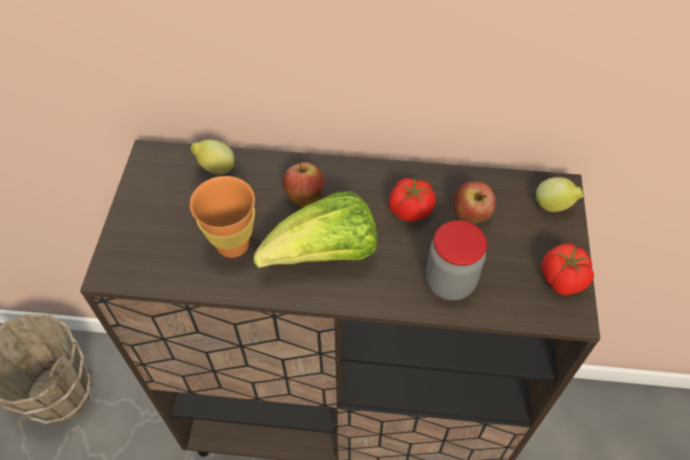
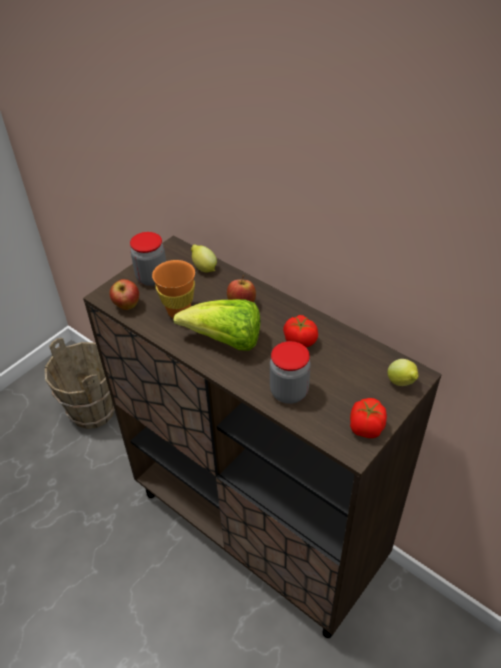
camera: 35 degrees right, 10 degrees down
apple [453,181,496,223] -> apple moved to [109,279,139,310]
none -> jar [130,232,166,286]

